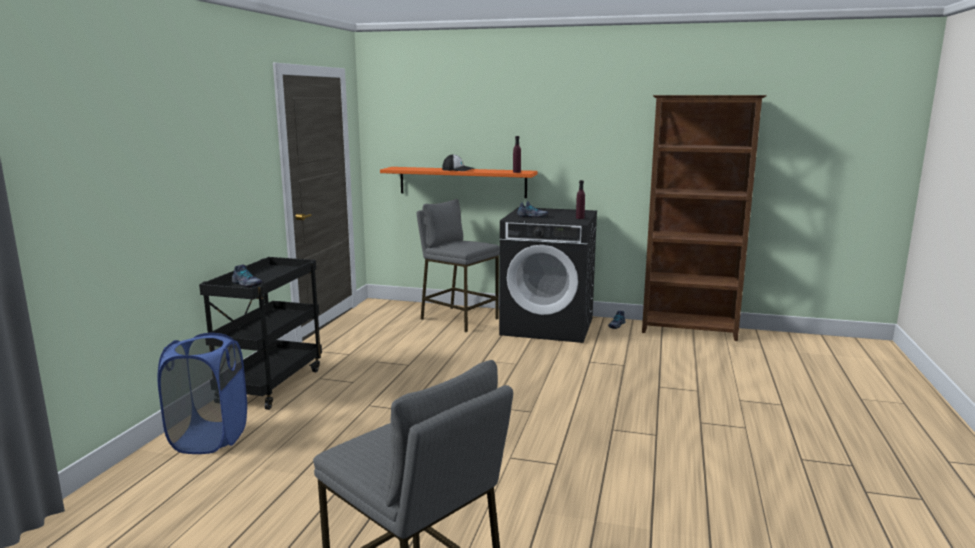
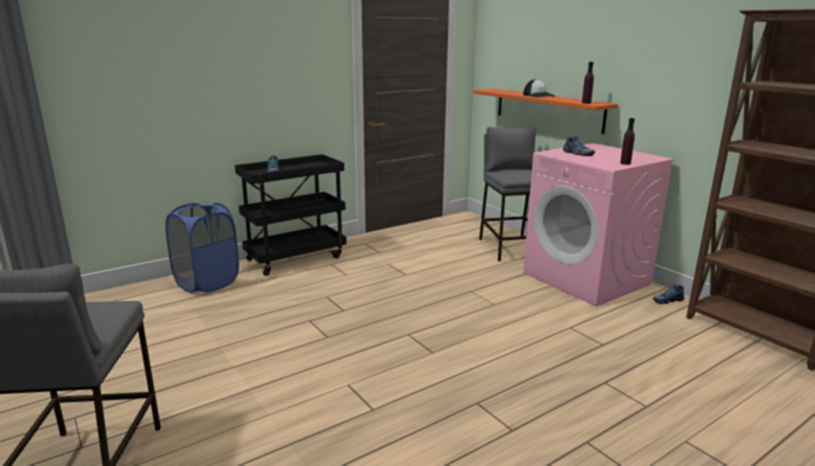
camera: 40 degrees right, 5 degrees up
black washing machine [499,207,597,343] -> pink washing machine [523,143,674,307]

